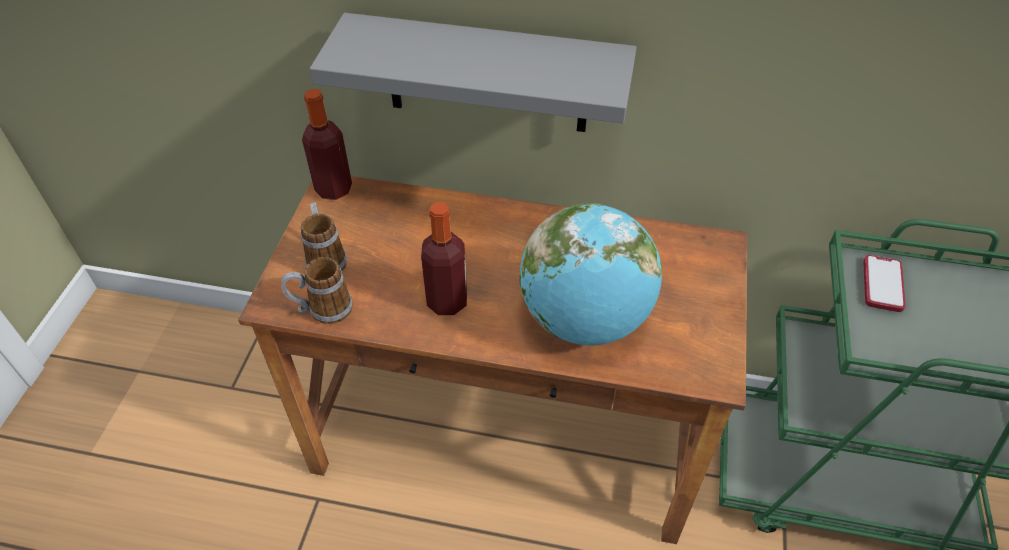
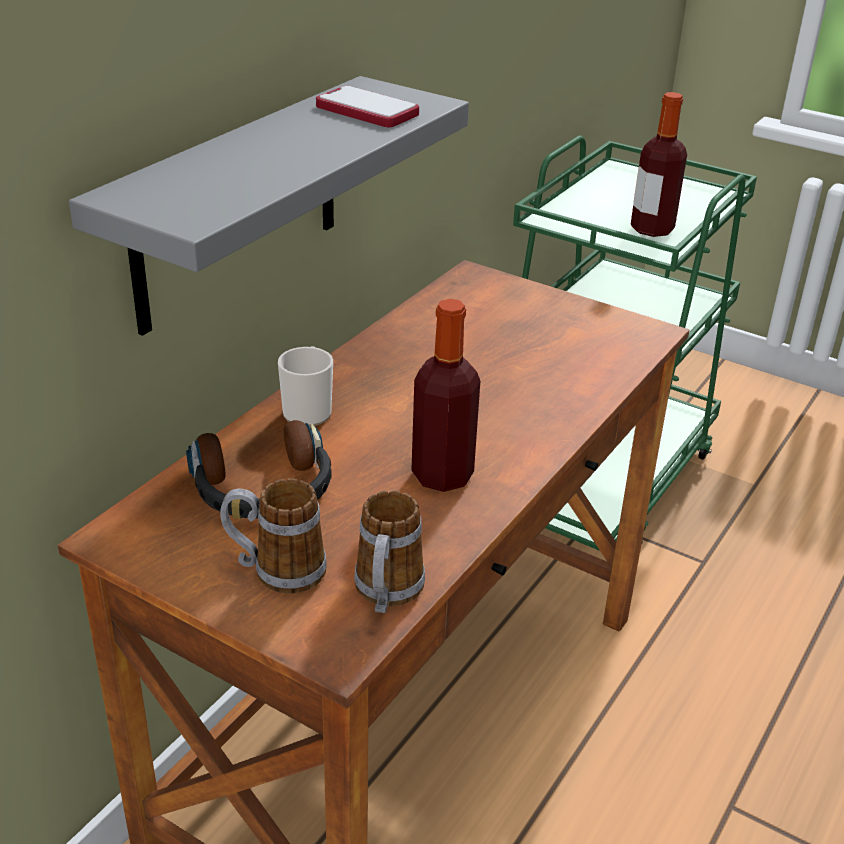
camera: 70 degrees left, 15 degrees down
bottle [302,89,352,200] -> bottle moved to [631,92,687,237]
globe [519,203,662,345] -> none
phone [864,255,905,312] -> phone moved to [316,86,419,127]
none -> headphones [186,420,332,519]
none -> mug [278,346,333,427]

